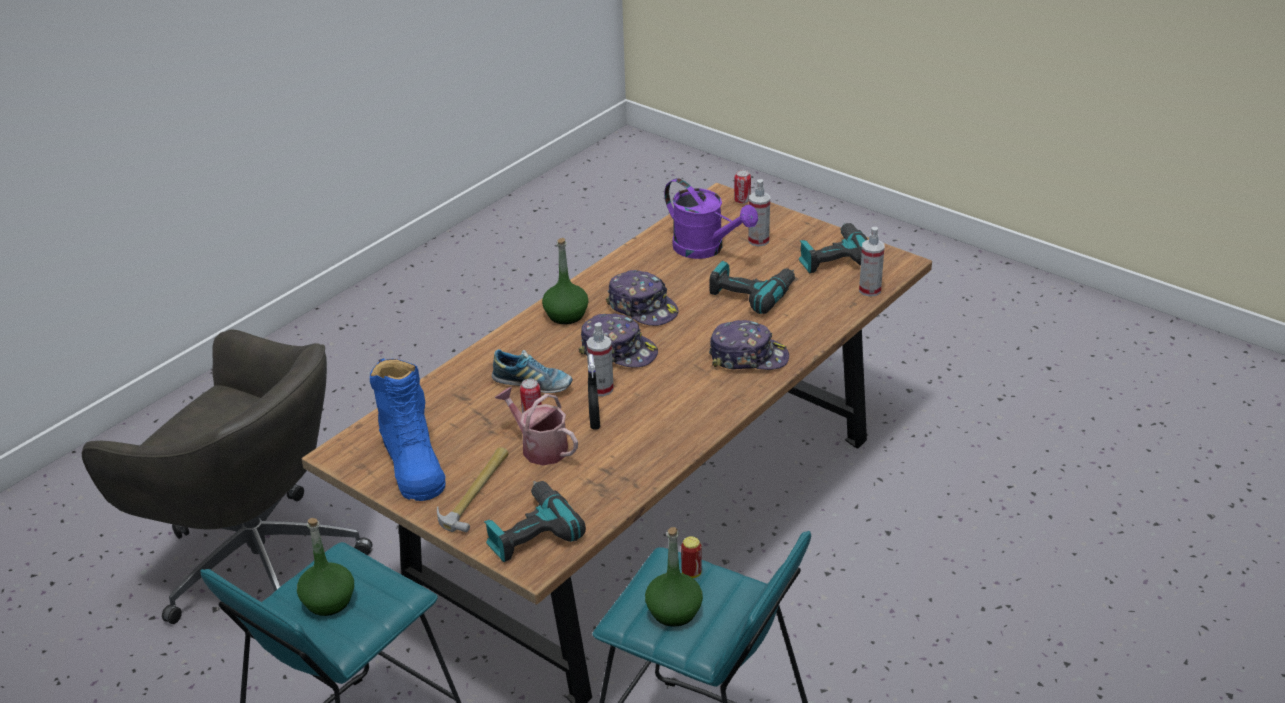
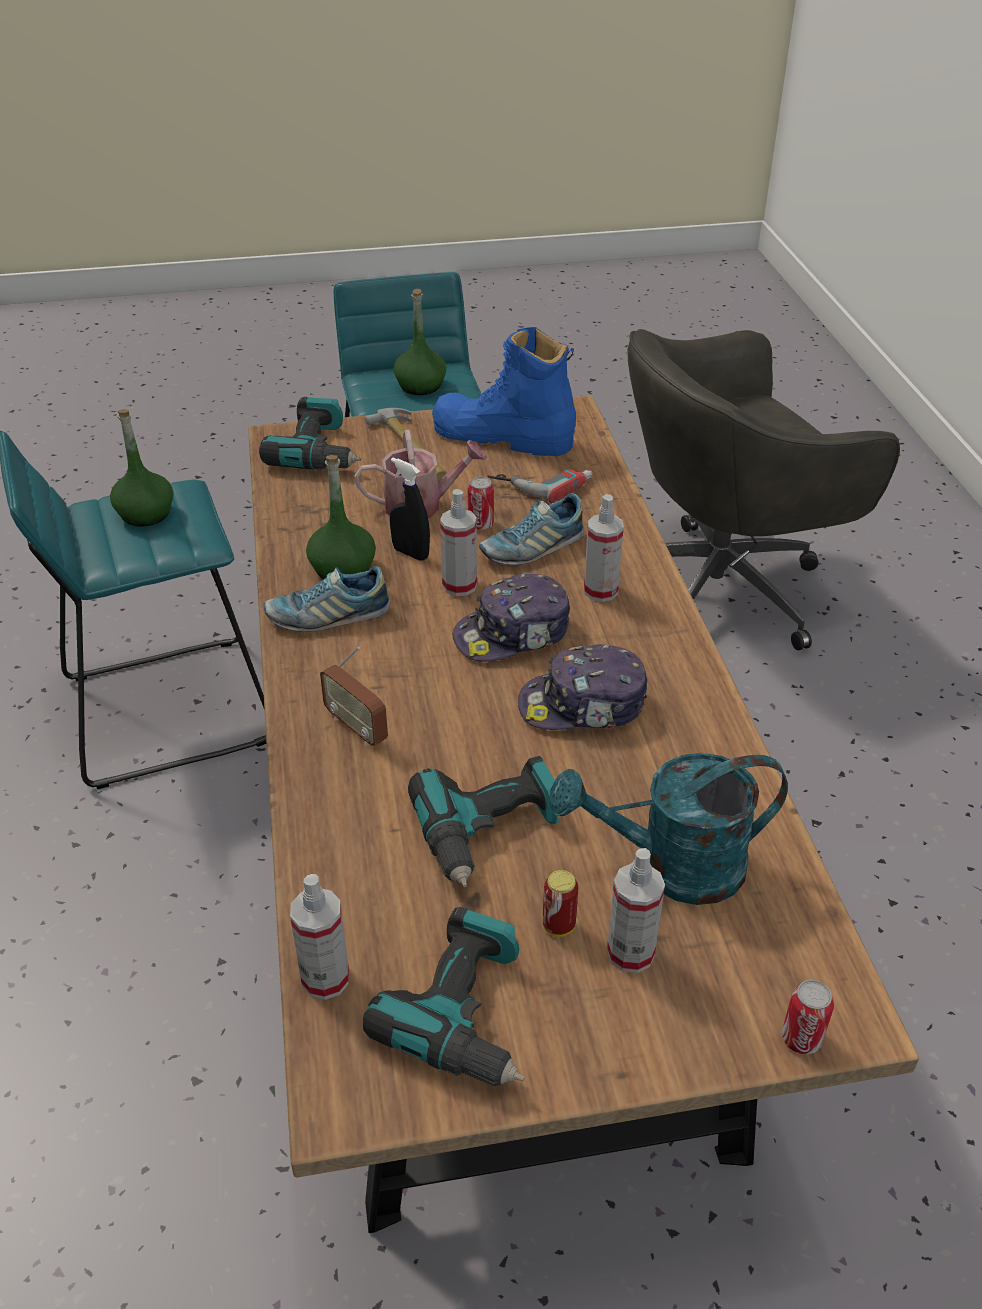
camera: 130 degrees right, 5 degrees up
green bottle [542,238,589,324] -> green bottle moved to [306,455,376,579]
purple watering can [665,178,758,259] -> turquoise watering can [549,753,788,905]
can [681,536,702,578] -> can moved to [543,870,579,937]
cap [709,320,789,370] -> radio [320,646,388,746]
none -> shoe [263,566,390,632]
none -> power drill [487,469,593,503]
none -> spray bottle [584,494,624,602]

